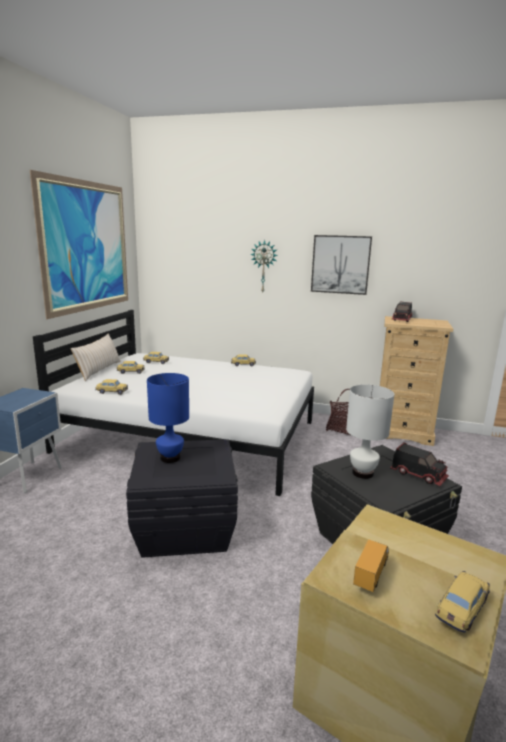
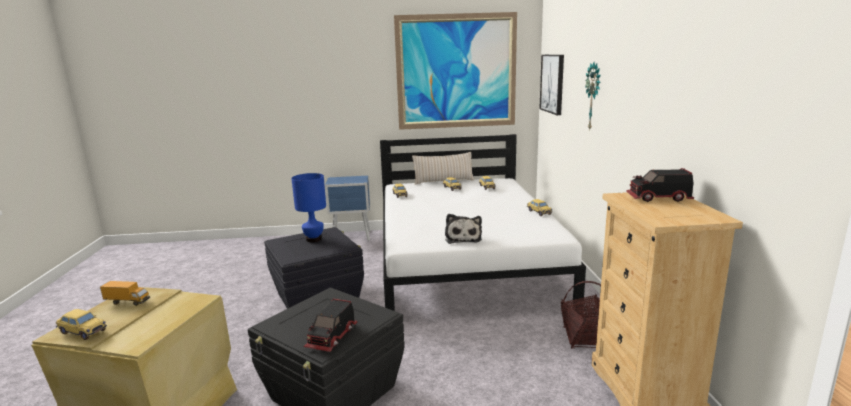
camera: 70 degrees right, 0 degrees up
picture [311,235,372,295] -> picture moved to [539,55,564,115]
white table lamp [346,384,394,479] -> none
none -> plush toy [445,214,482,244]

